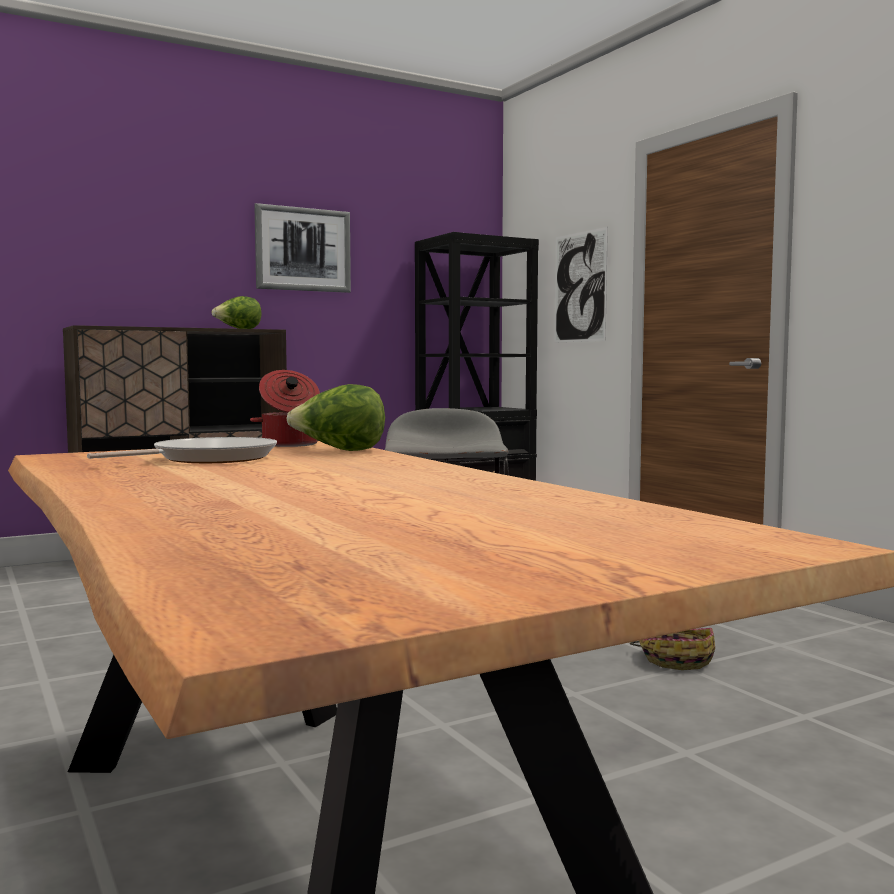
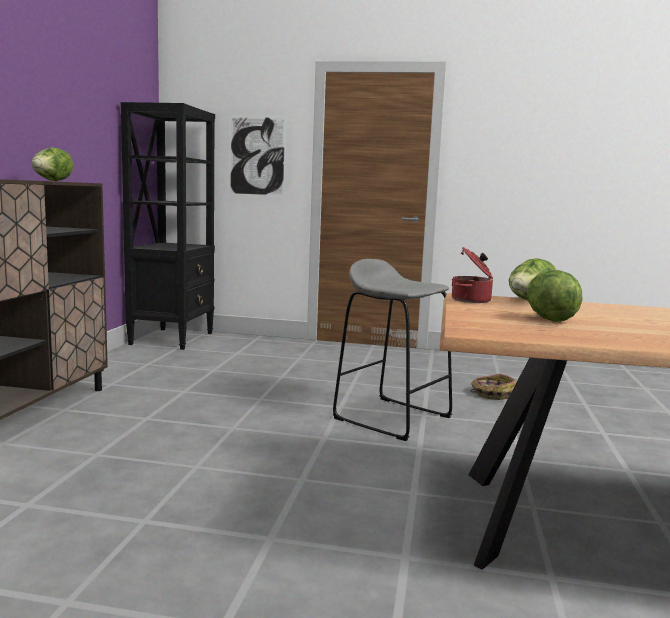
camera: 50 degrees left, 5 degrees up
frying pan [87,437,277,463] -> lettuce [527,270,582,322]
picture [254,203,351,293] -> none

